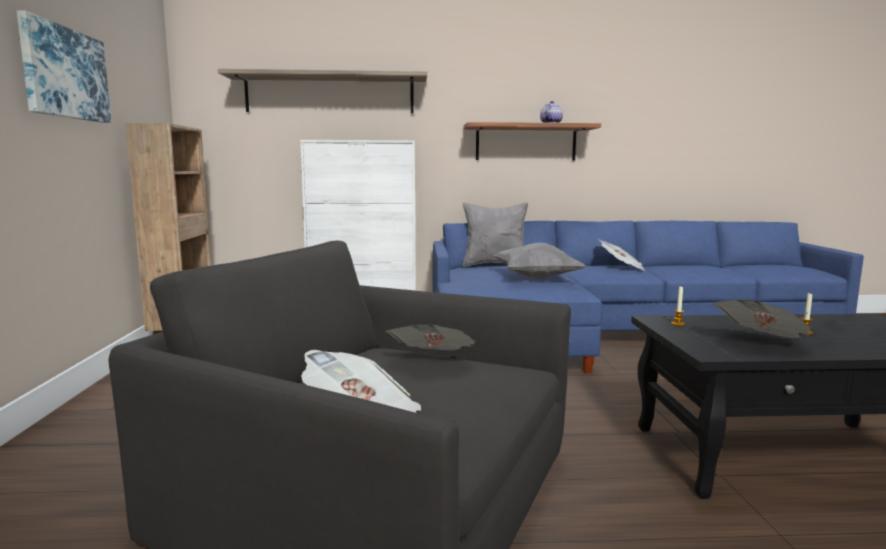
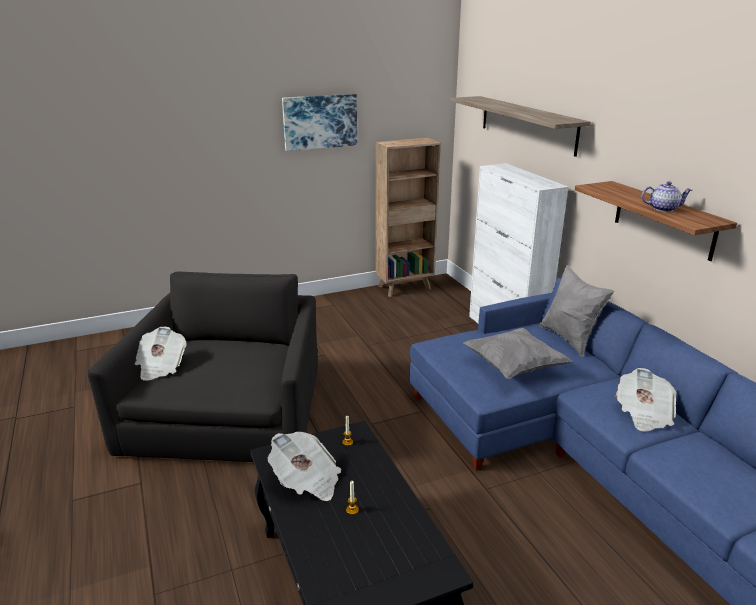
camera: 70 degrees right, 15 degrees up
newspaper [385,324,476,350] -> none

